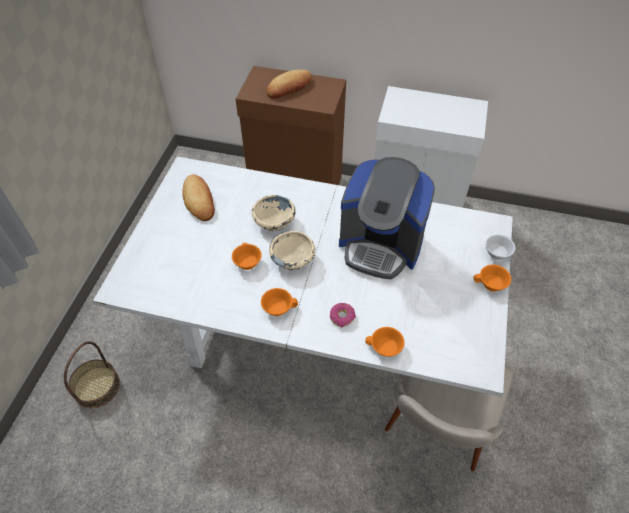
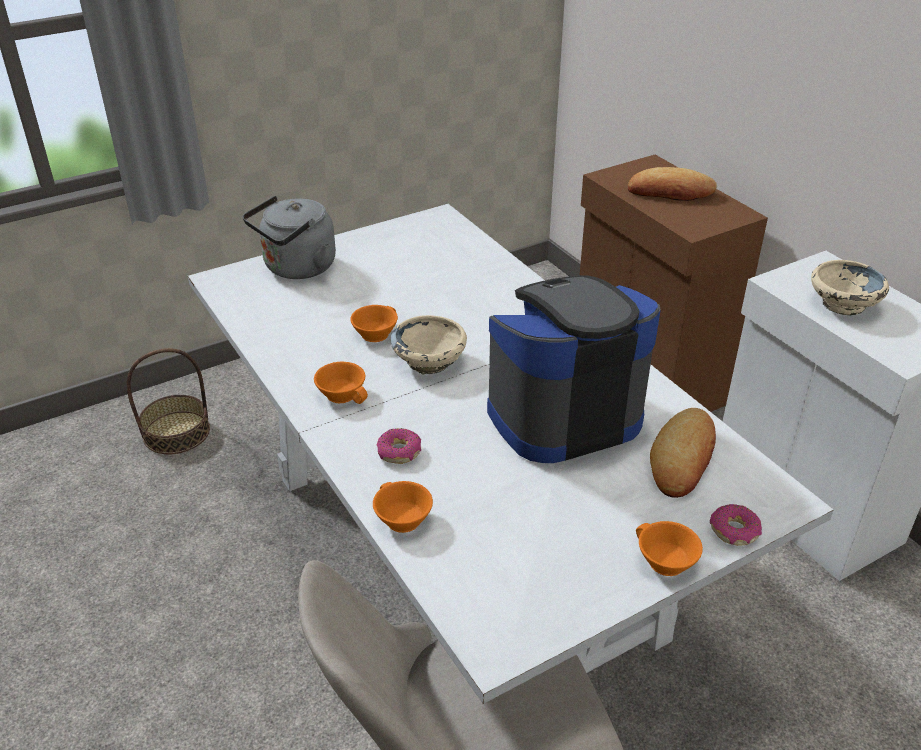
camera: 45 degrees right, 15 degrees down
bread [182,175,215,221] -> bread moved to [650,408,716,498]
beige bowl [252,195,296,231] -> beige bowl moved to [811,260,889,316]
coffee machine [339,157,435,279] -> coffee machine turned 90 degrees clockwise [487,275,661,463]
white cup [485,234,515,260] -> donut [710,504,762,546]
none -> grey kettle [243,196,336,279]

